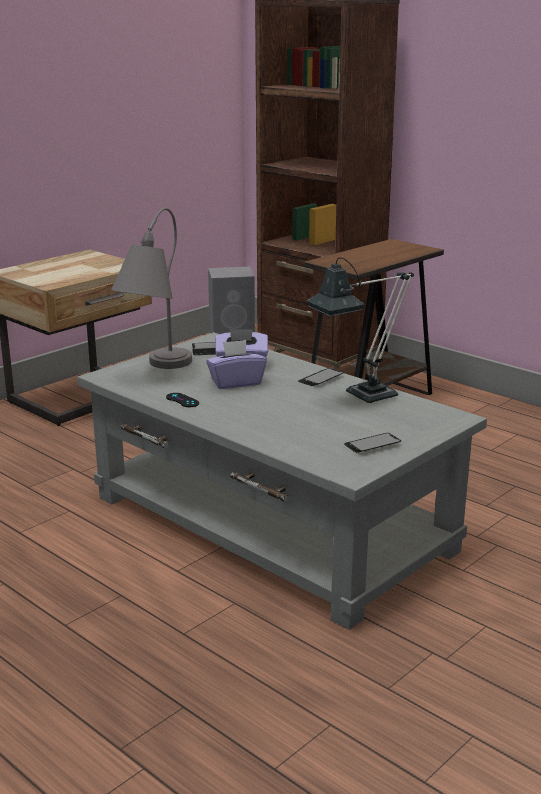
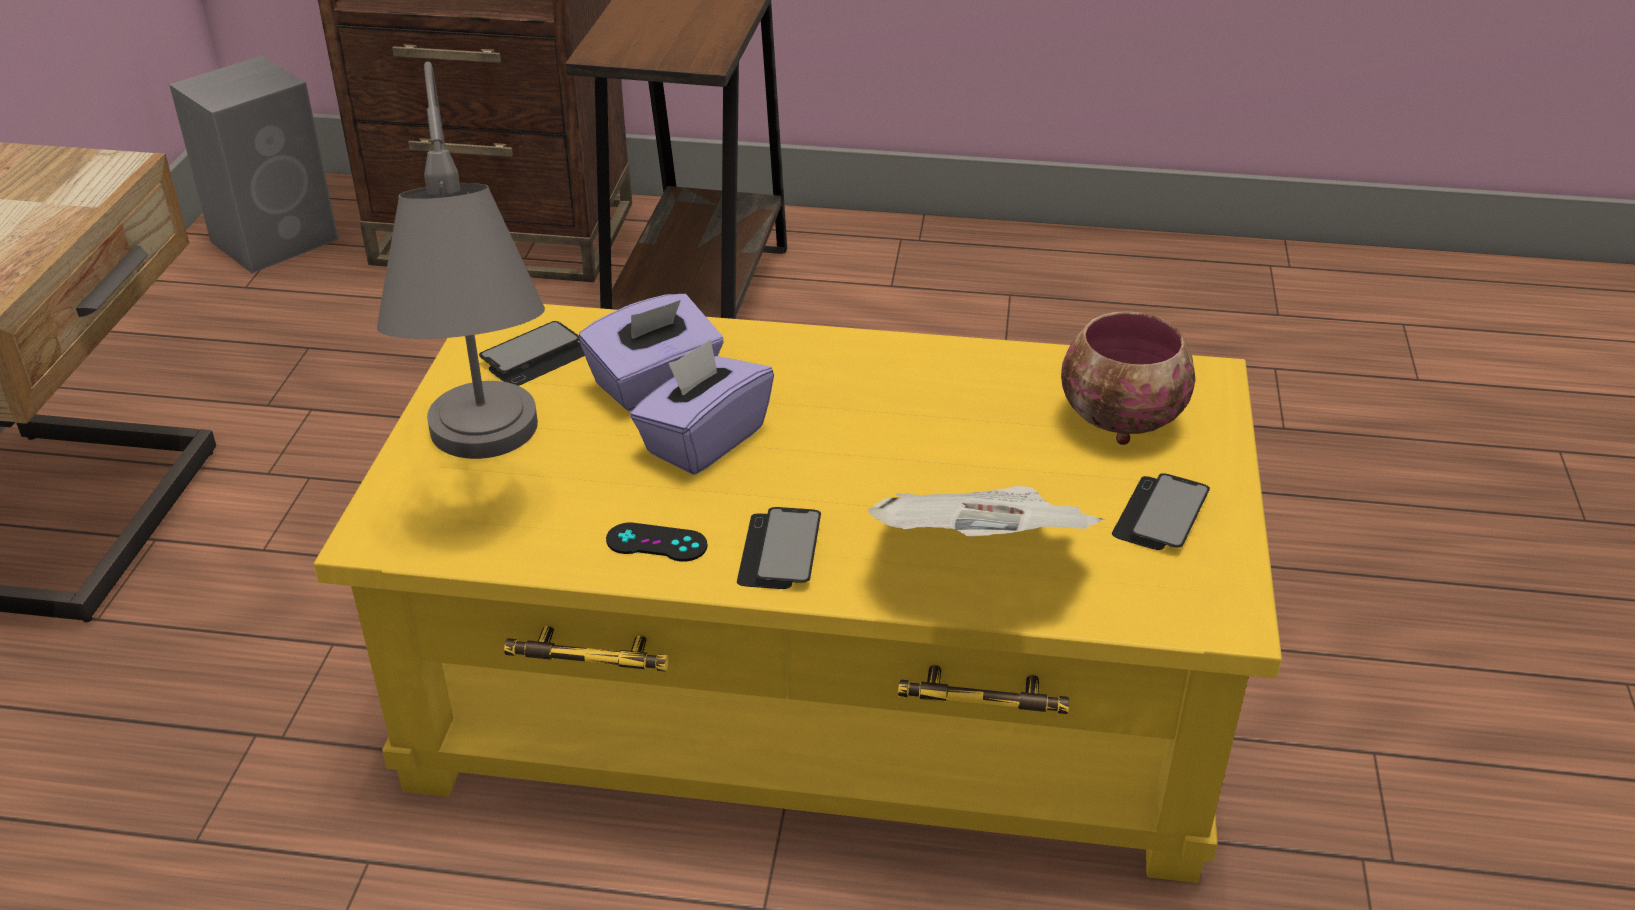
camera: 35 degrees left, 15 degrees up
grey coffee table [77,332,487,630] -> yellow coffee table [314,304,1282,883]
phone [298,368,344,386] -> phone moved to [737,507,821,589]
table lamp [307,257,414,403] -> none
none -> newspaper [867,486,1104,537]
none -> bowl [1061,311,1196,445]

